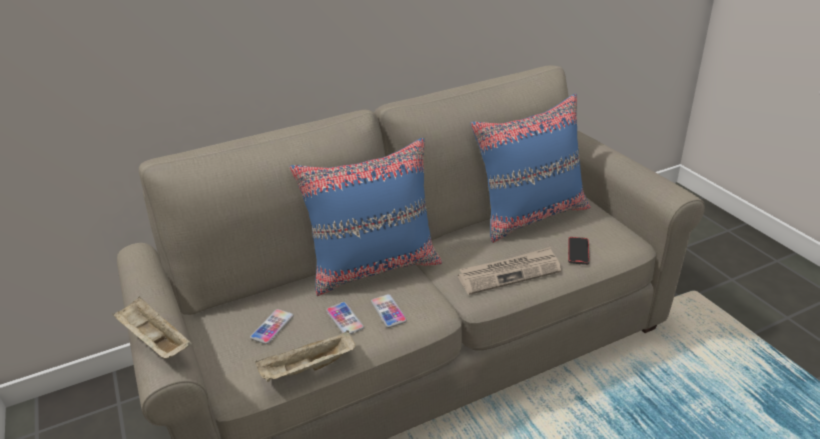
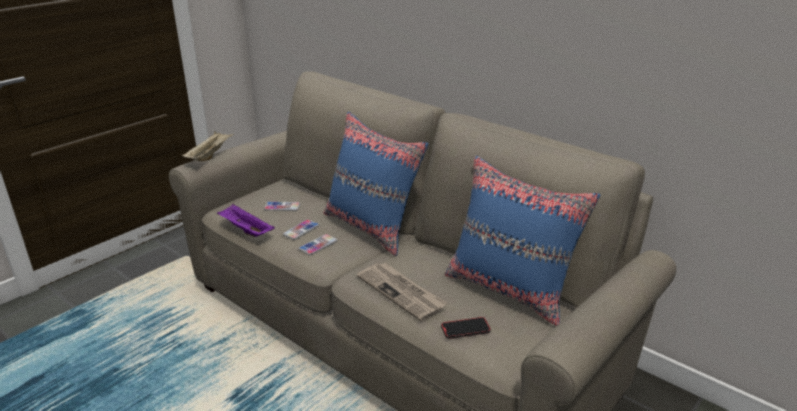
camera: 65 degrees right, 5 degrees down
beige tray [255,331,356,382] -> purple tray [217,204,274,237]

